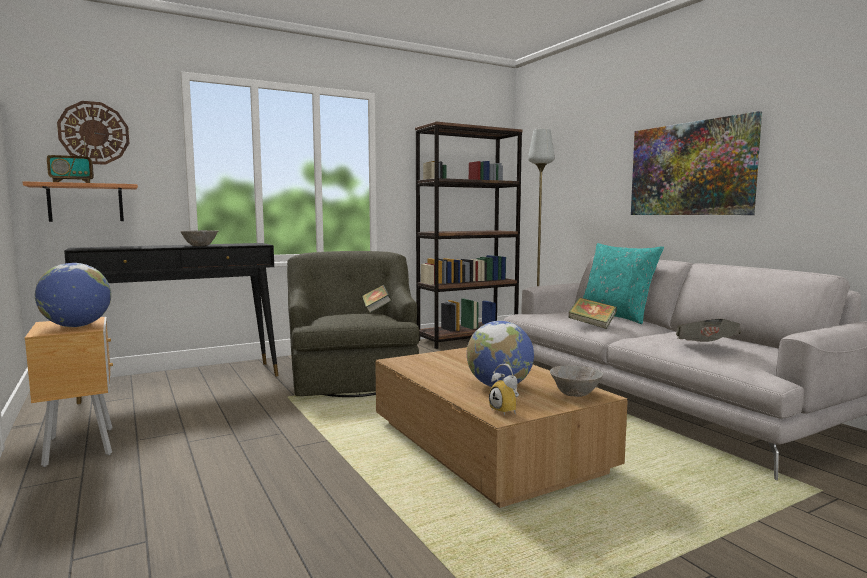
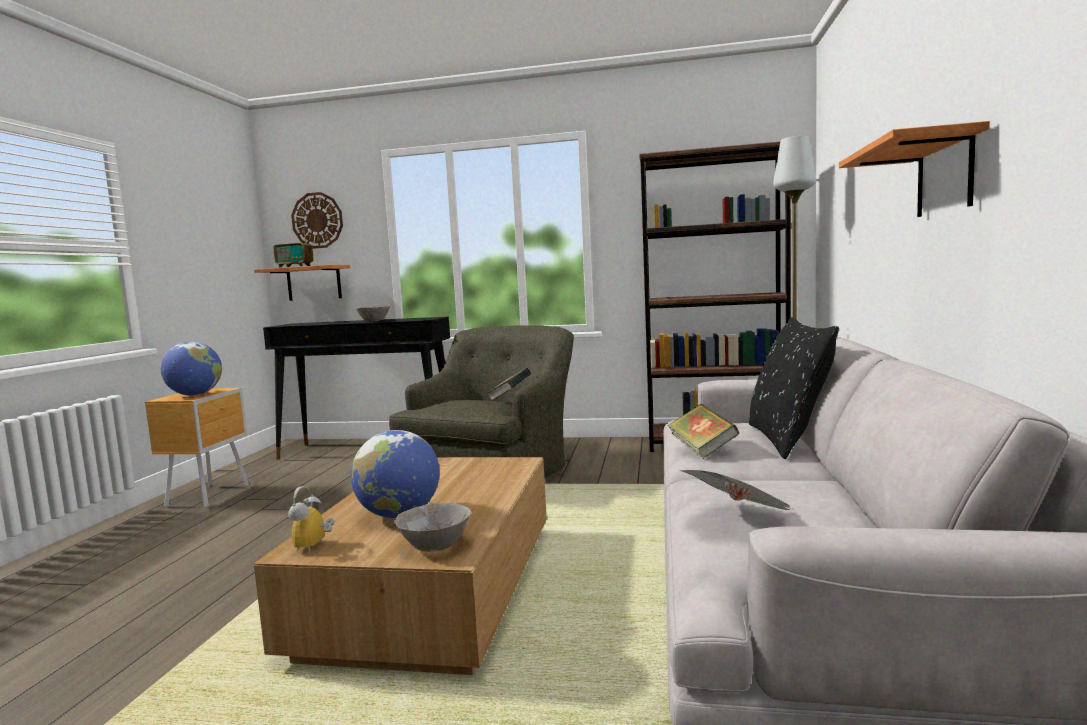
camera: 40 degrees right, 0 degrees up
turquoise pillow [583,243,664,324] -> black pillow [749,317,839,459]
picture [631,111,762,215] -> shelf [839,121,990,217]

